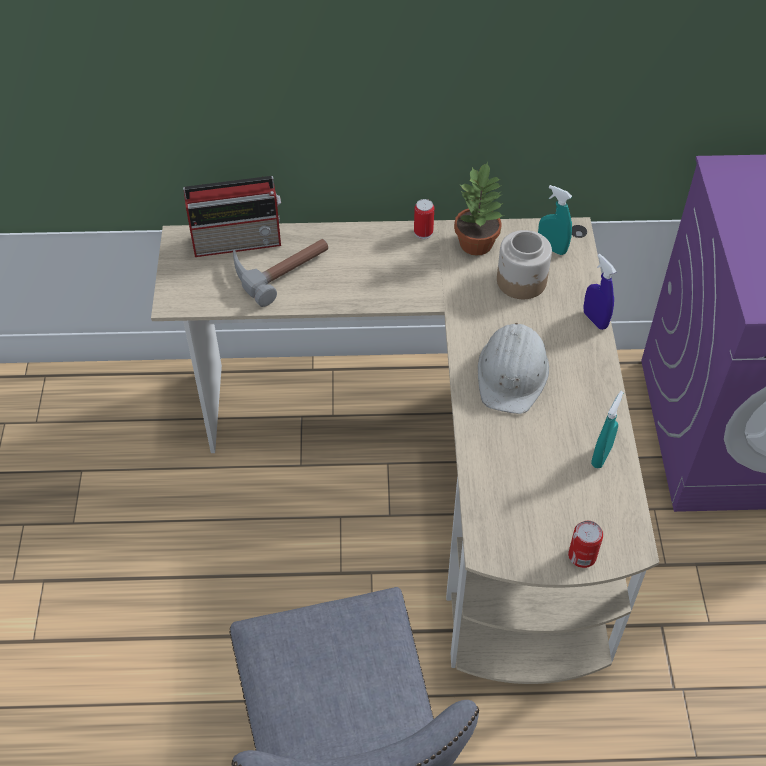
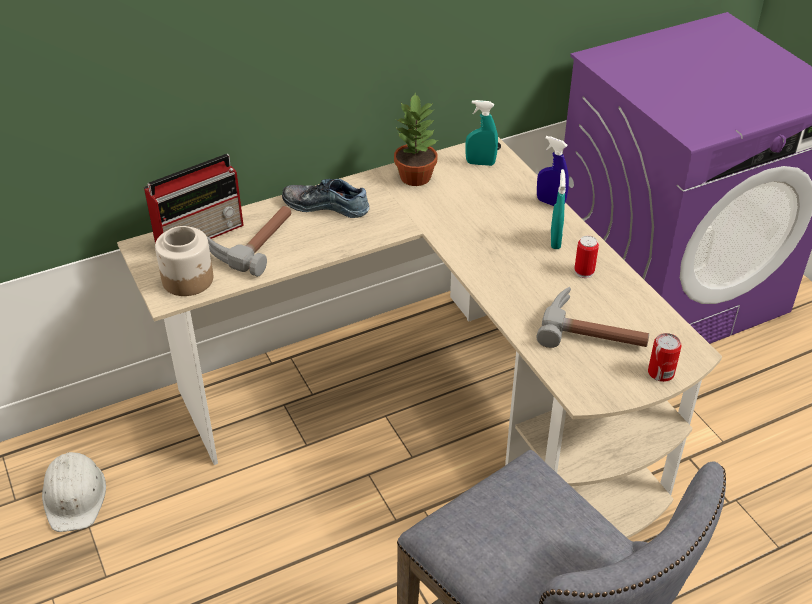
camera: 25 degrees left, 10 degrees down
can [414,199,434,239] -> can moved to [574,236,599,278]
white hard hat [478,323,549,414] -> white hard hat moved to [42,452,106,532]
jar [497,230,552,299] -> jar moved to [155,226,213,296]
turquoise spray bottle [591,391,624,468] -> turquoise spray bottle moved to [551,169,566,249]
none -> shoe [282,179,370,218]
none -> hammer [536,287,649,348]

